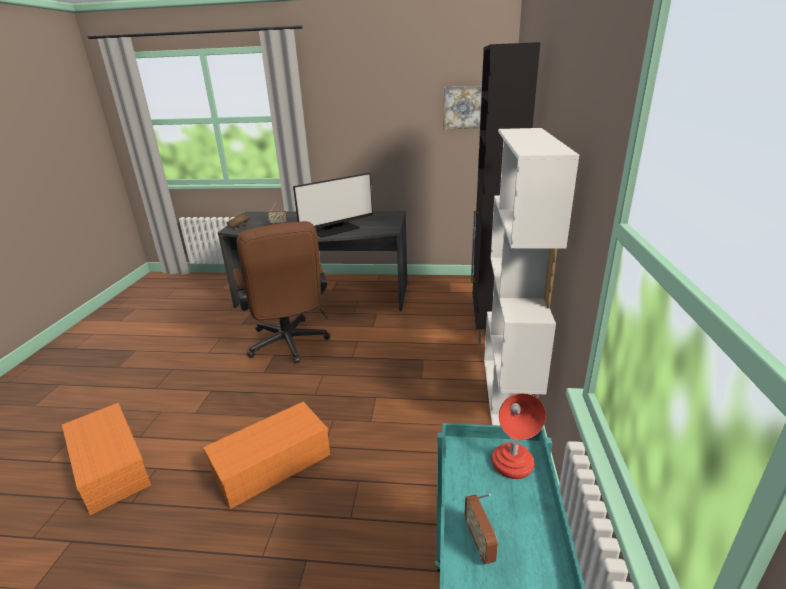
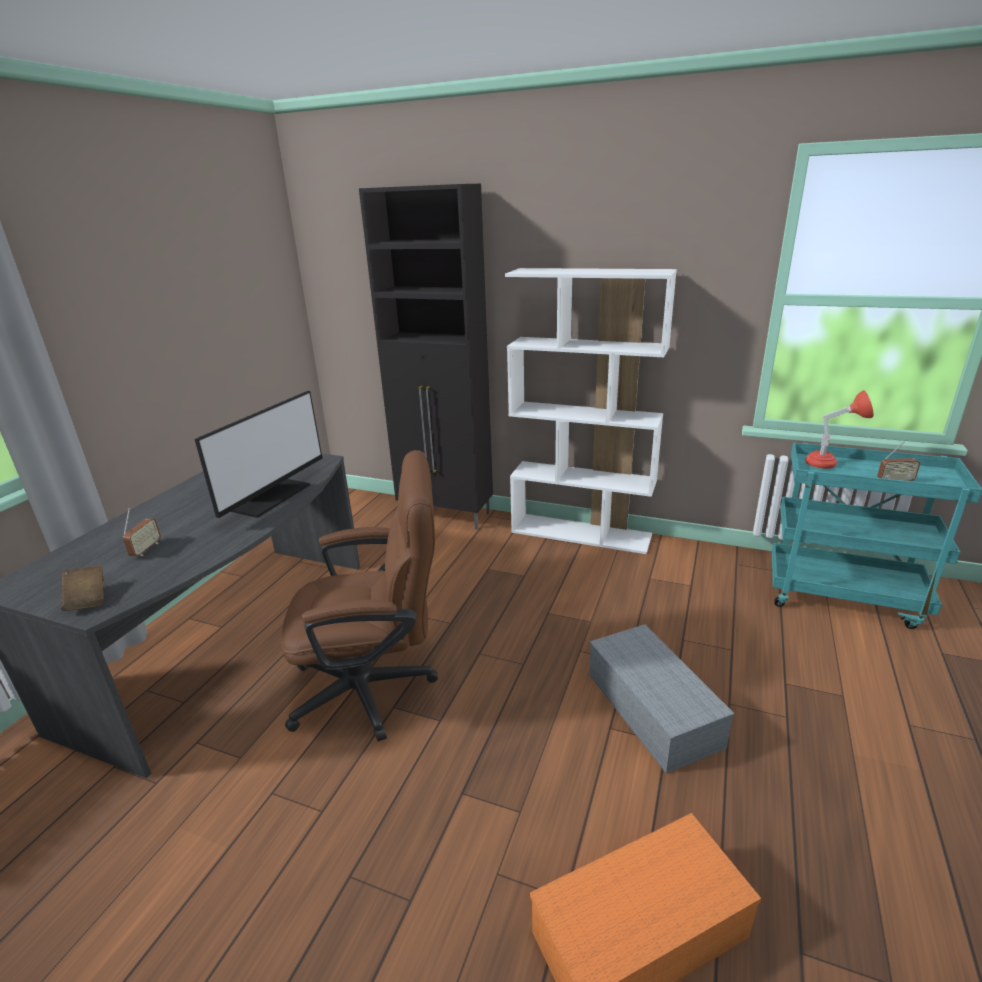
camera: 75 degrees left, 0 degrees up
orange storage box [203,402,330,509] -> grey storage box [589,624,735,774]
monitor [293,173,373,238] -> monitor turned 45 degrees clockwise [194,391,323,518]
picture [444,86,482,129] -> none

